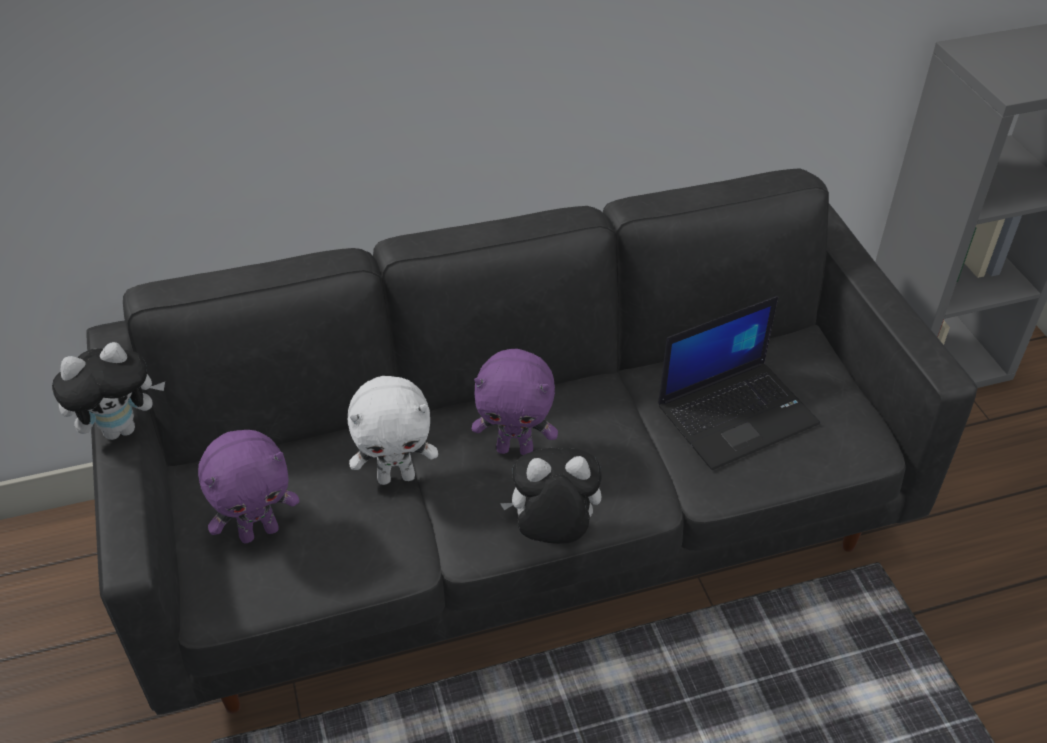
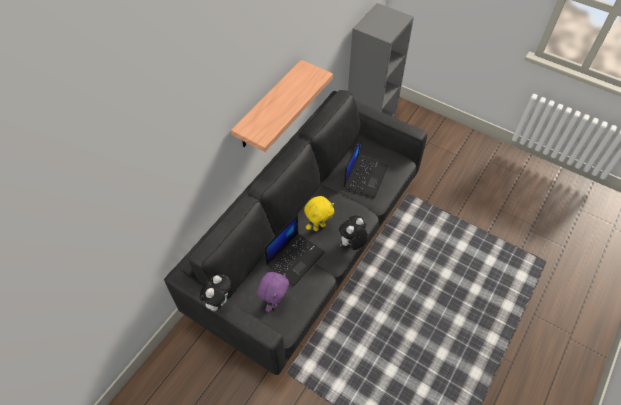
camera: 40 degrees left, 10 degrees up
white plush toy [347,376,438,485] -> laptop [264,214,325,286]
purple plush toy [472,349,558,455] -> yellow plush toy [304,196,334,231]
none -> shelf [231,60,333,152]

